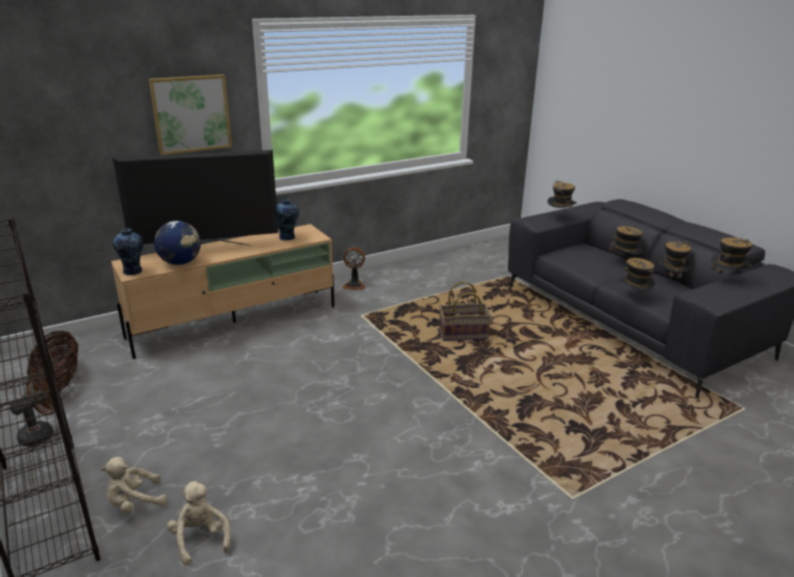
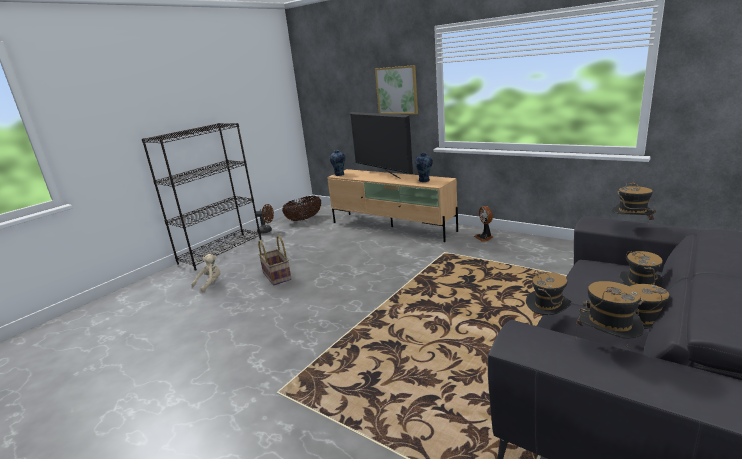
camera: 70 degrees right, 5 degrees down
beige plush toy [101,457,167,514] -> none
globe [154,221,201,265] -> none
basket [439,281,491,341] -> basket moved to [258,235,292,286]

